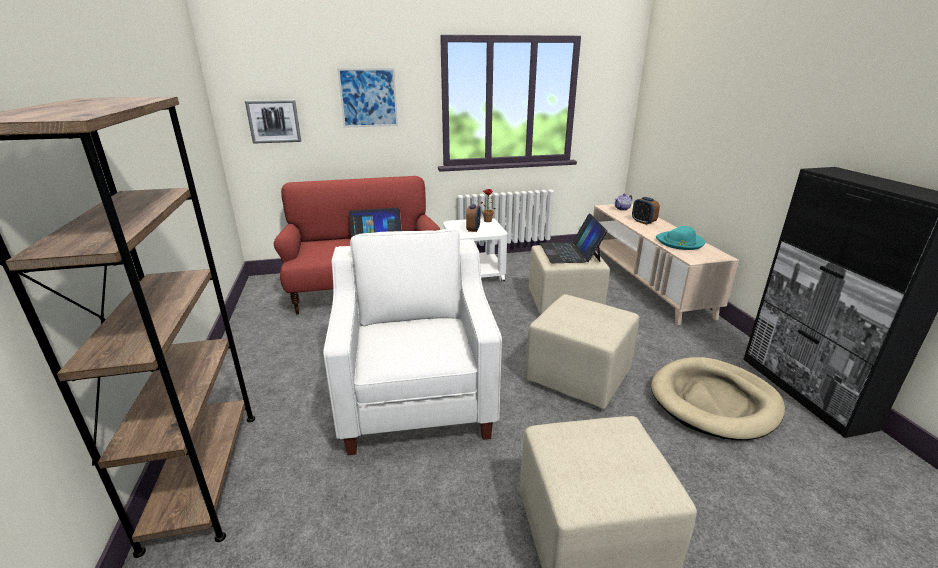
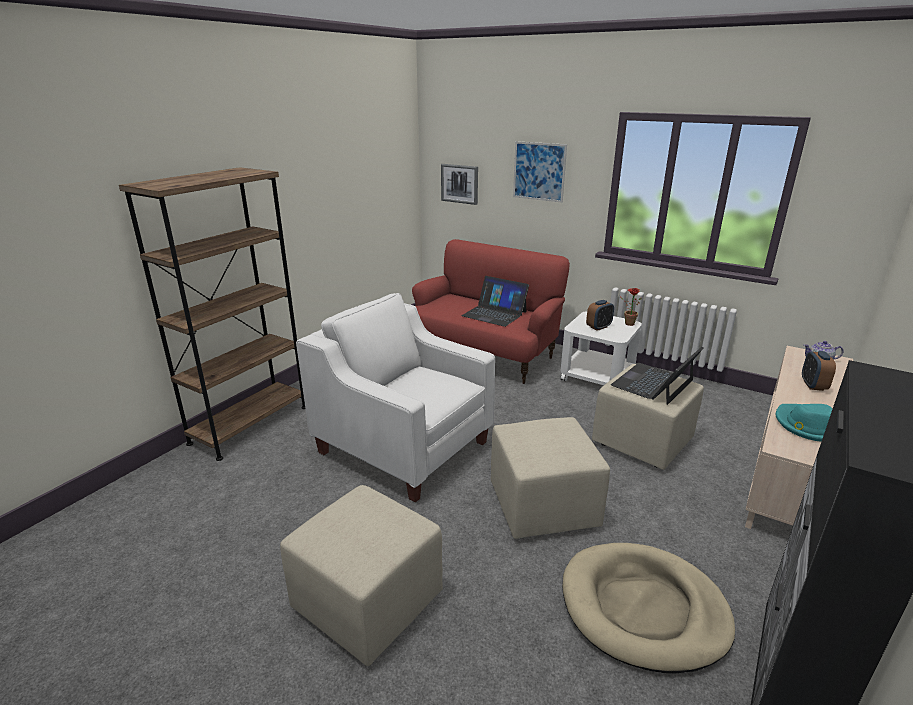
camera: 45 degrees right, 0 degrees up
white armchair [323,229,502,455] -> white armchair turned 90 degrees counterclockwise [296,293,495,503]

